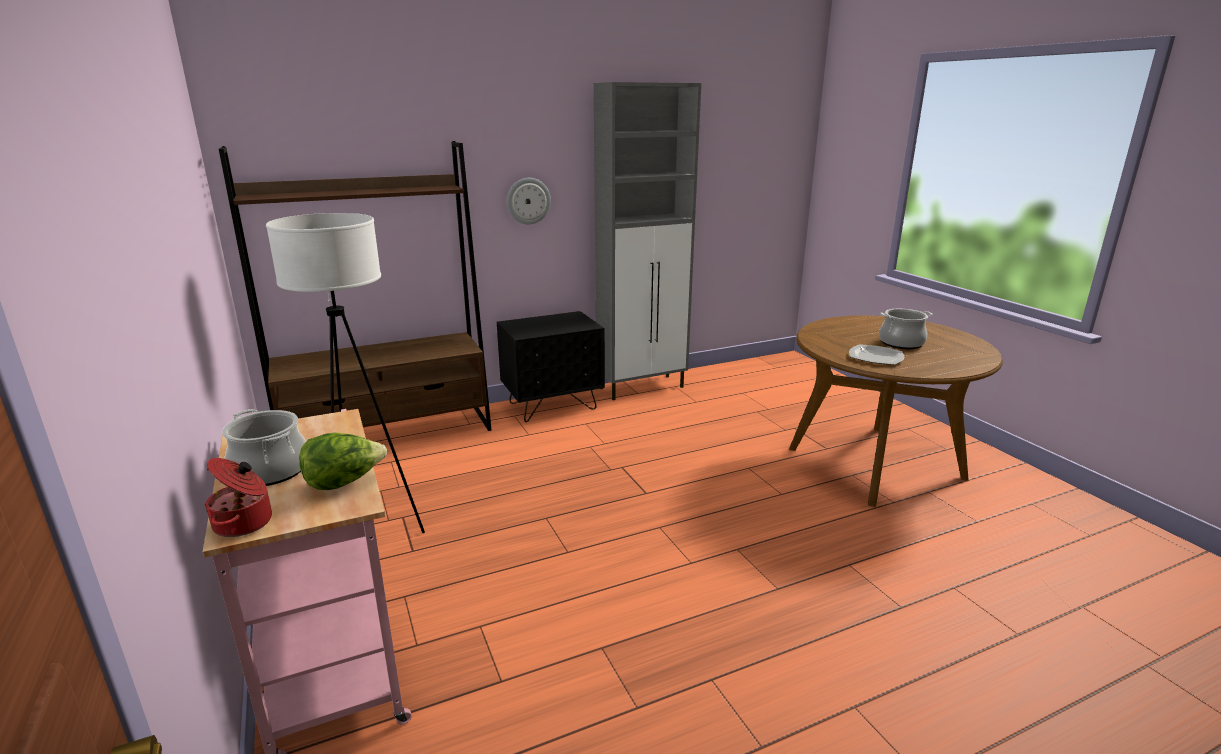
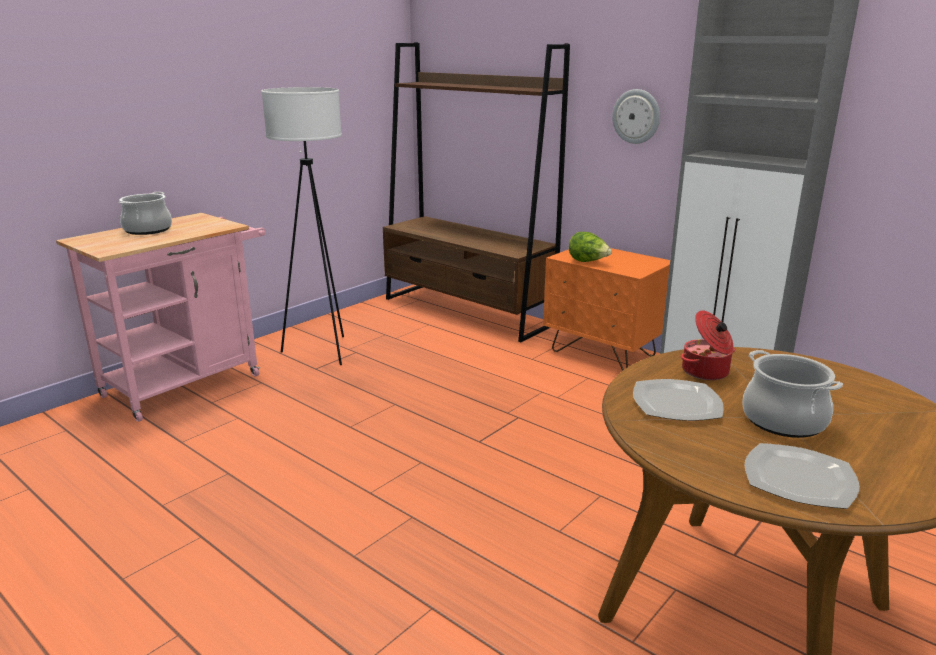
camera: 65 degrees right, 0 degrees up
cooking pot [205,458,272,537] -> cooking pot moved to [681,310,735,380]
lettuce [299,432,387,490] -> lettuce moved to [569,232,612,262]
black nightstand [497,311,605,422] -> orange nightstand [543,248,670,371]
none -> plate [745,443,860,509]

